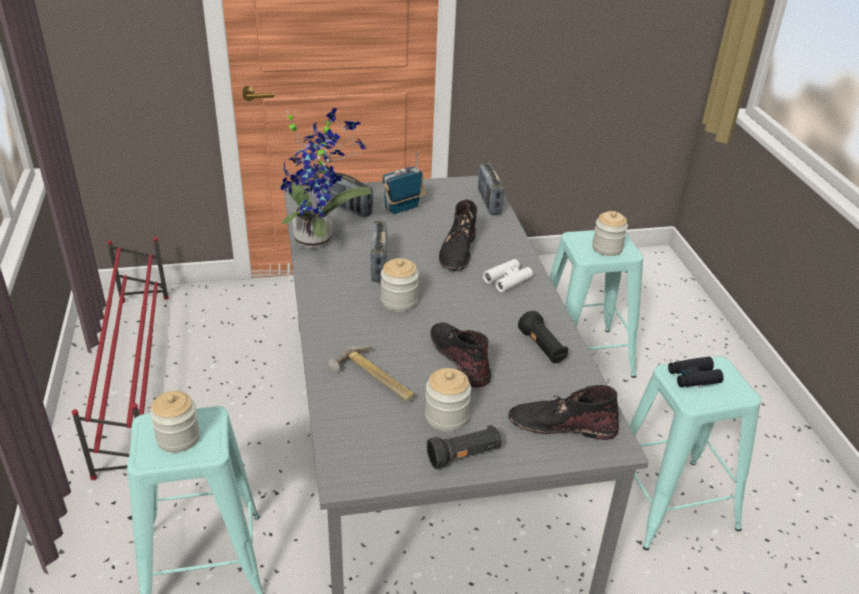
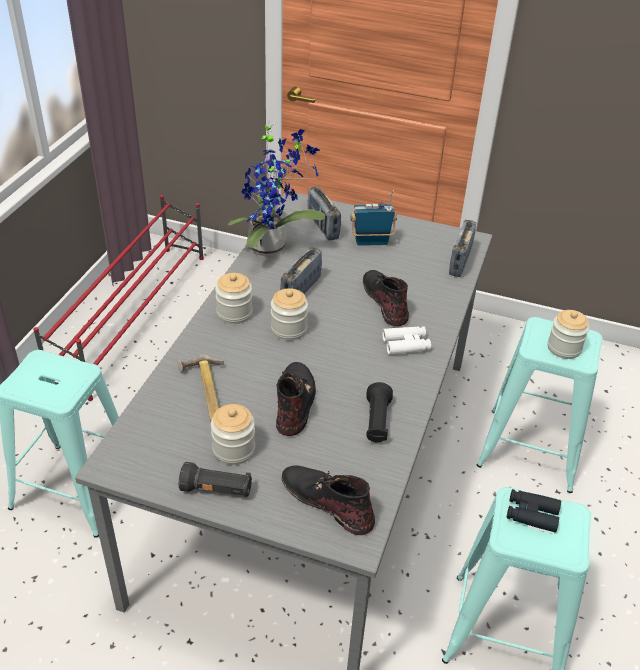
camera: 30 degrees right, 5 degrees up
jar [150,391,200,453] -> jar moved to [215,273,253,324]
black boot [439,199,477,271] -> black boot turned 120 degrees clockwise [363,270,409,326]

